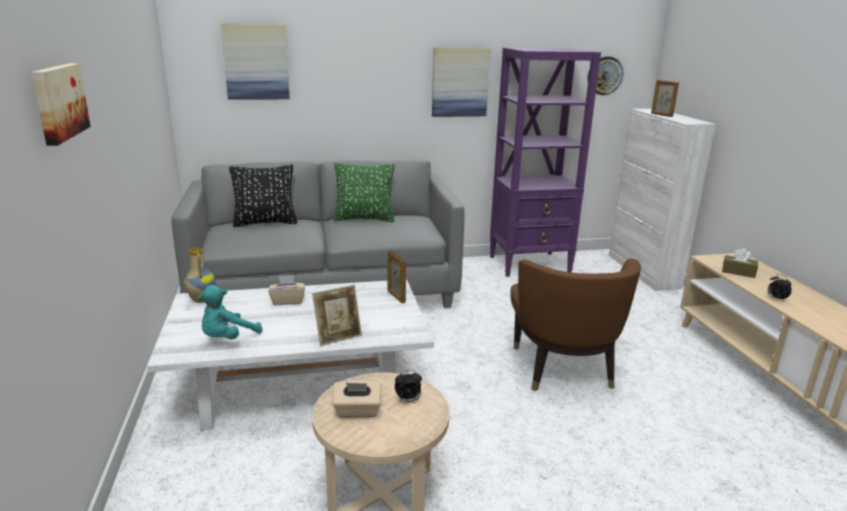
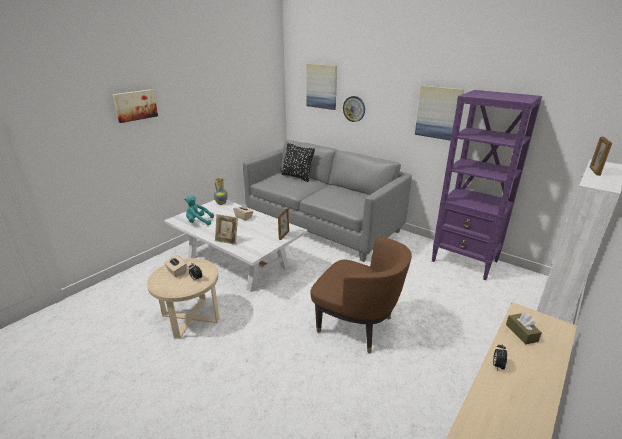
camera: 50 degrees right, 5 degrees up
green pillow [334,163,395,222] -> none
brown armchair [510,258,641,391] -> brown armchair turned 105 degrees counterclockwise [310,237,412,353]
wall clock [588,56,623,95] -> wall clock moved to [343,96,365,122]

